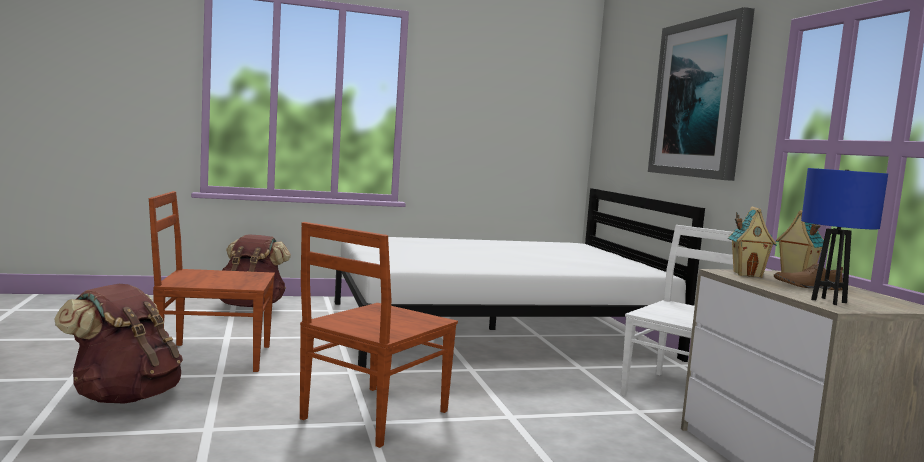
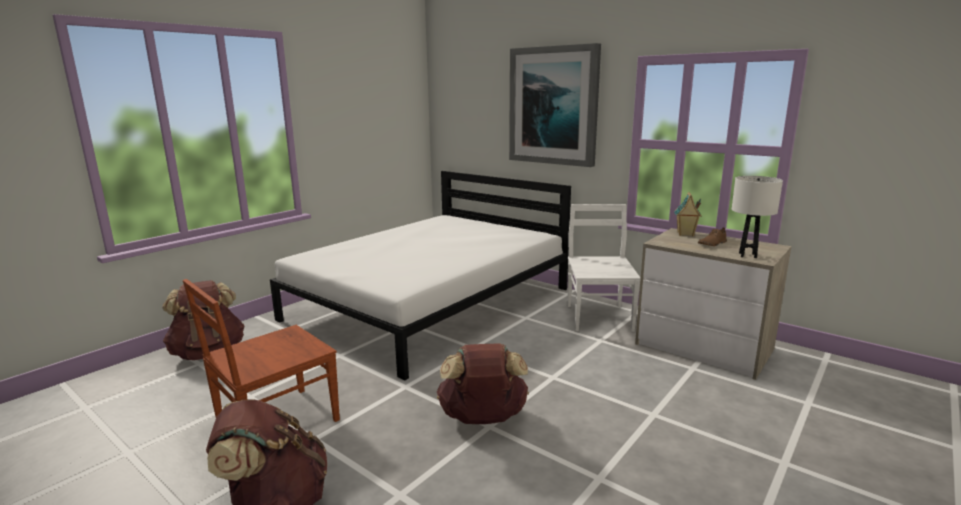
camera: 35 degrees left, 10 degrees up
brown chair [300,222,458,448] -> brown backpack [437,343,529,424]
toy house [728,206,777,278] -> none
blue table lamp [801,168,888,305] -> white table lamp [732,176,783,258]

